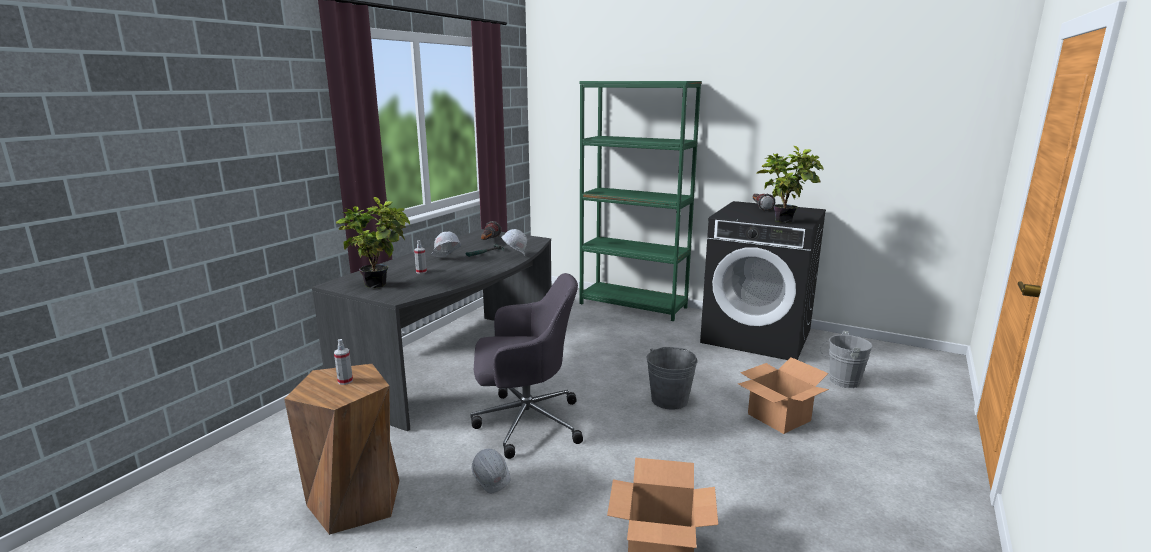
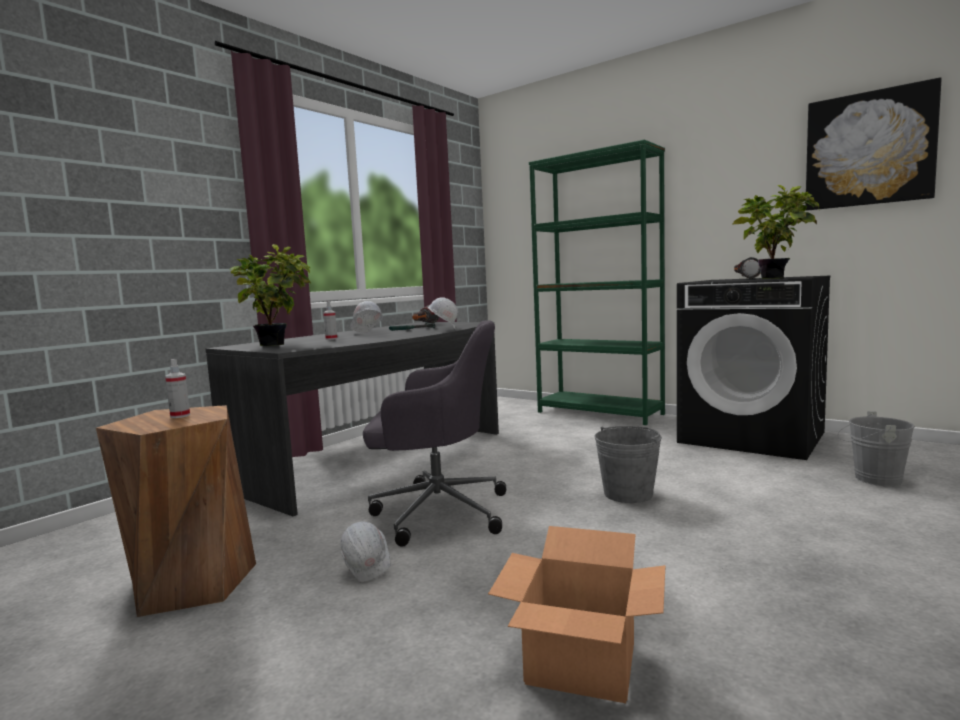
camera: 10 degrees right, 10 degrees down
cardboard box [738,357,829,434] -> none
none -> picture [805,77,942,211]

